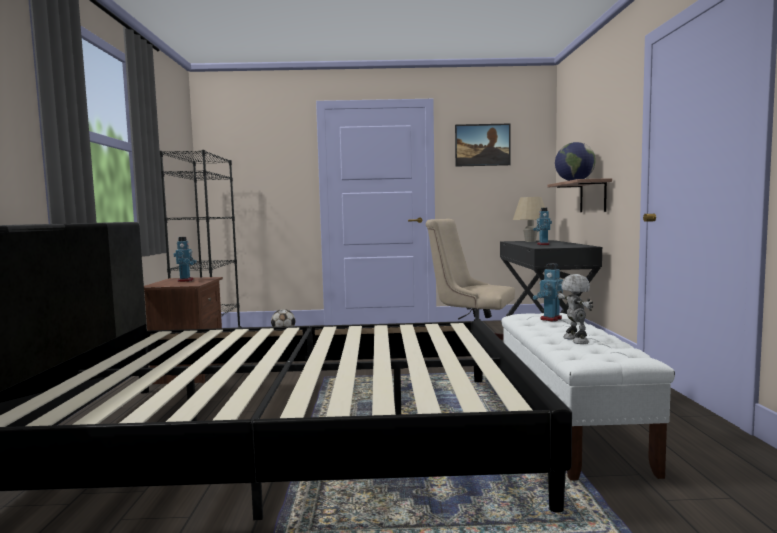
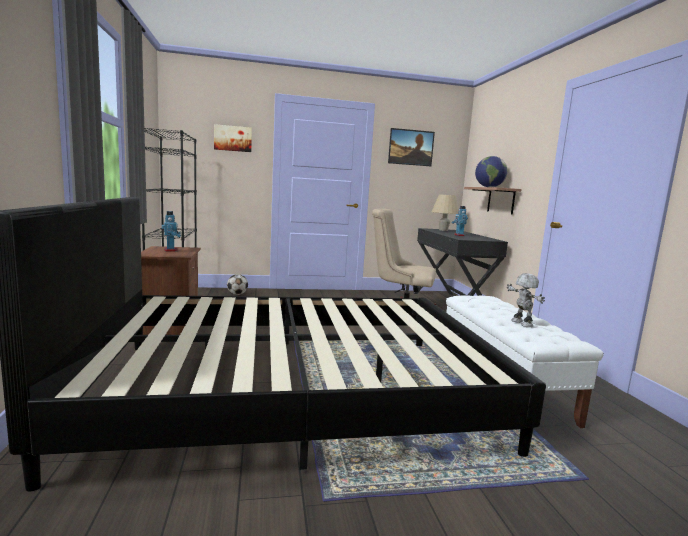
camera: 10 degrees left, 5 degrees up
toy robot [533,263,563,322] -> none
none -> picture [214,124,252,152]

